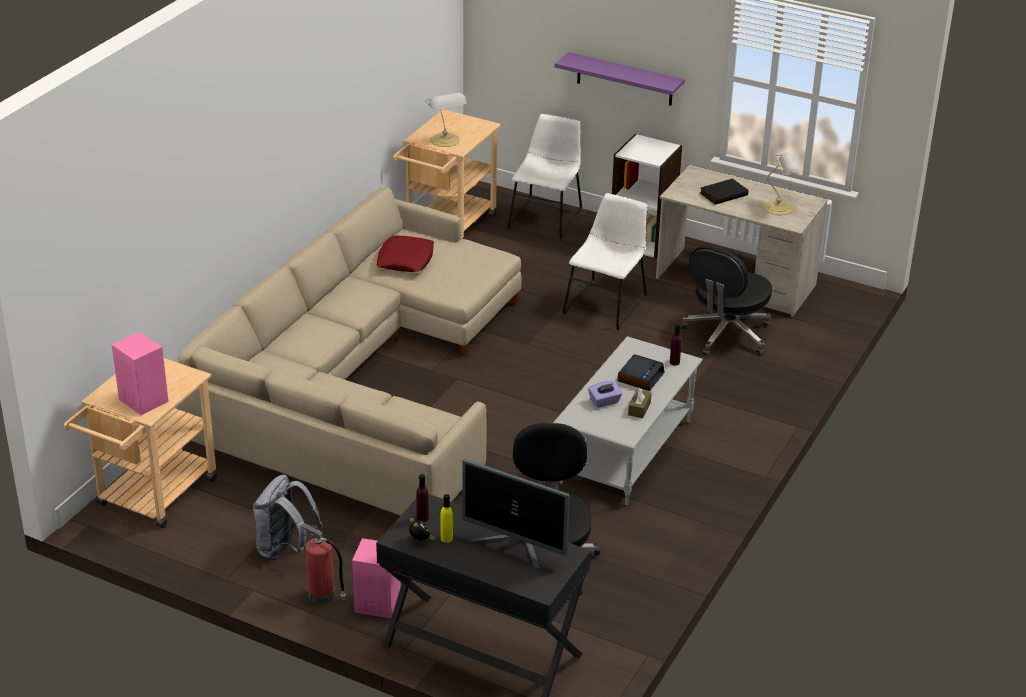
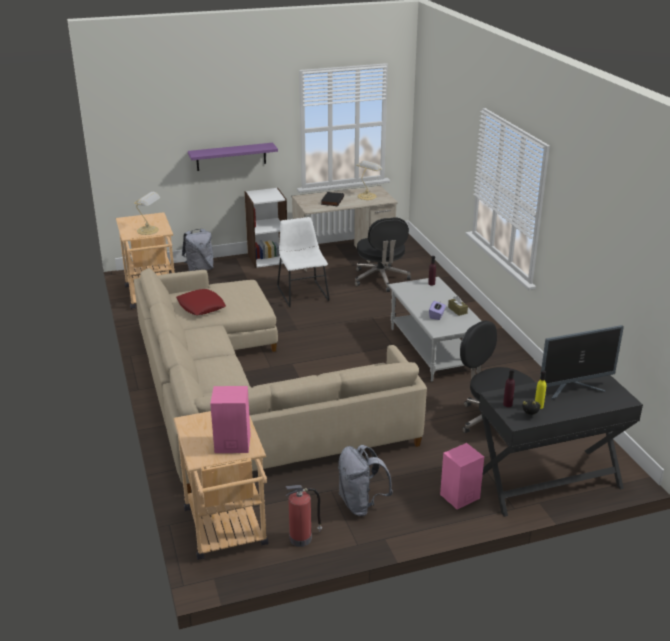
camera: 45 degrees left, 5 degrees down
fire extinguisher [302,524,346,604] -> fire extinguisher moved to [285,485,322,547]
white chair [507,114,582,239] -> grey backpack [182,229,214,271]
alarm clock [618,354,665,391] -> none

